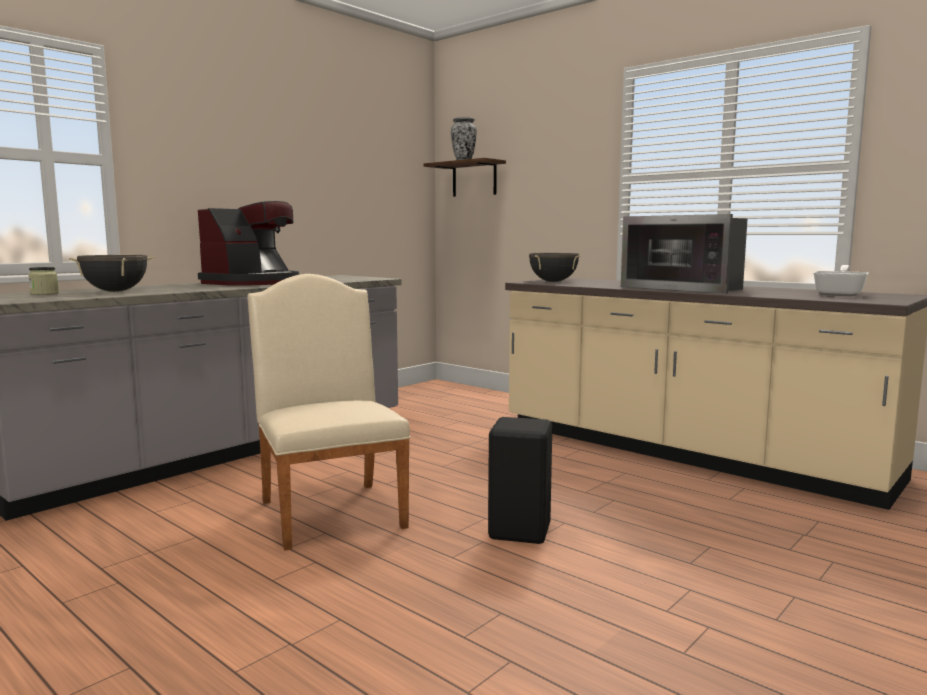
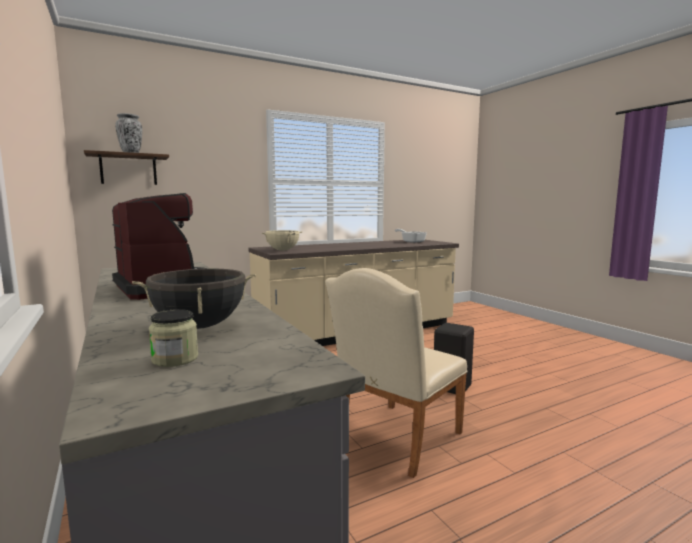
camera: 70 degrees left, 0 degrees up
beige chair [247,274,411,551] -> beige chair turned 45 degrees counterclockwise [325,268,468,478]
black cooking pot [529,253,581,282] -> beige cooking pot [262,230,302,251]
microwave [621,214,748,294] -> none

